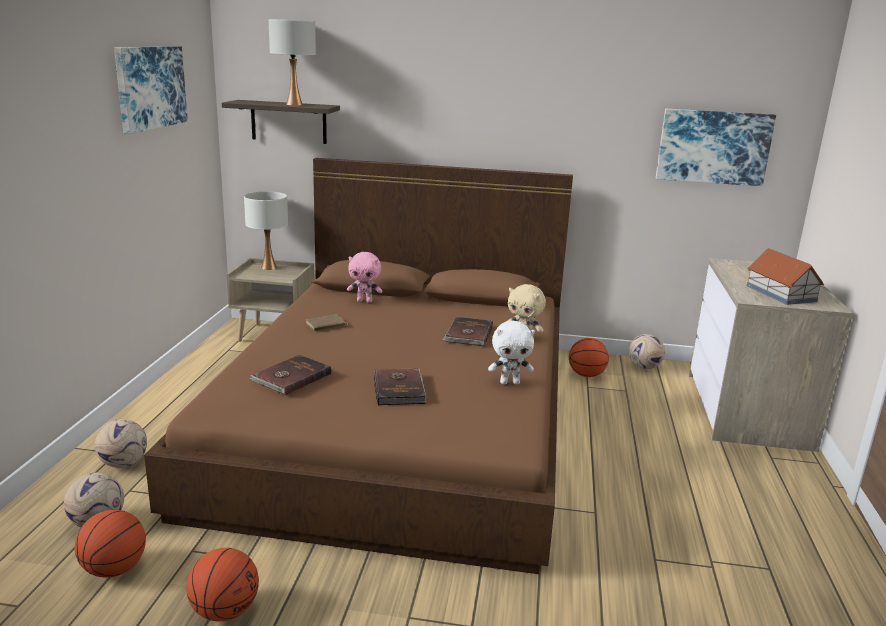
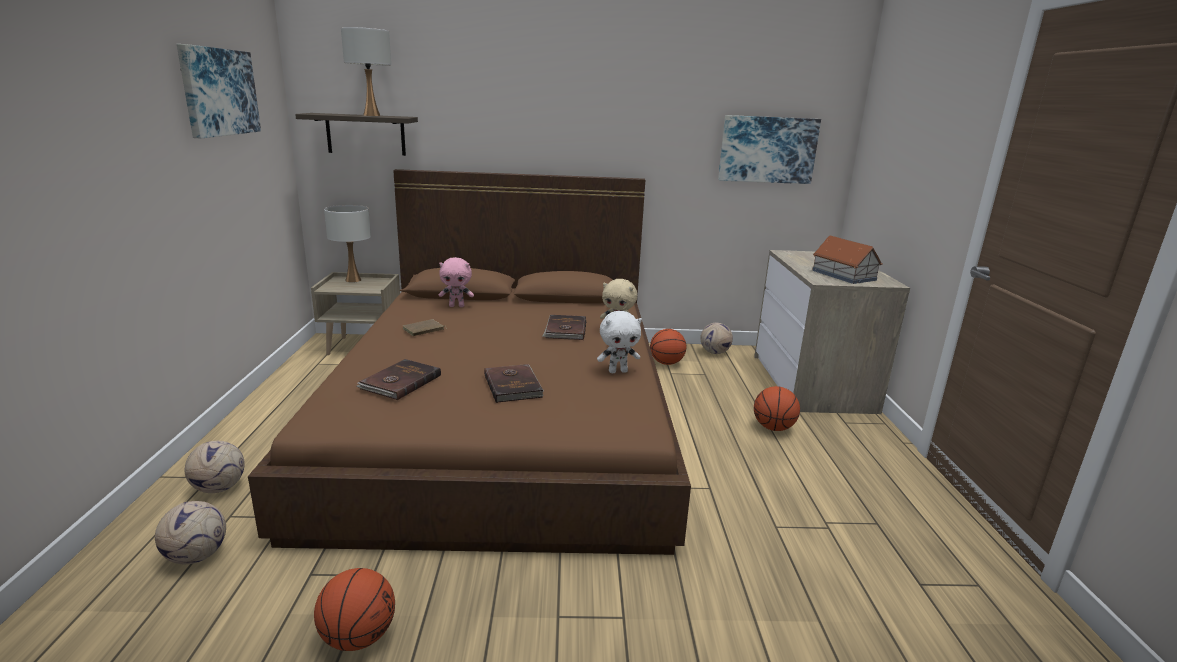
camera: 10 degrees left, 0 degrees up
basketball [75,510,146,578] -> basketball moved to [754,386,800,431]

